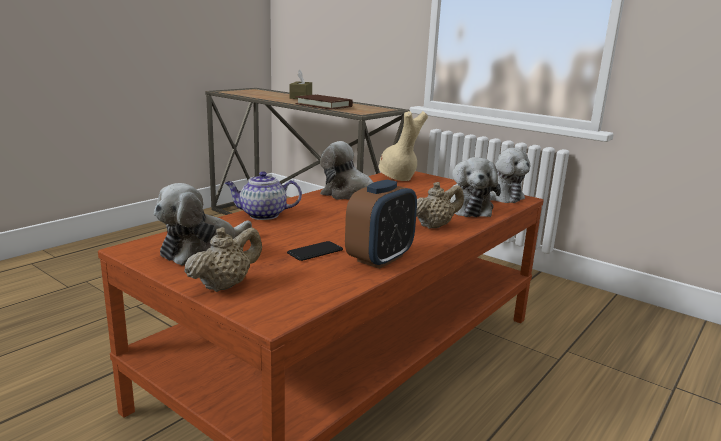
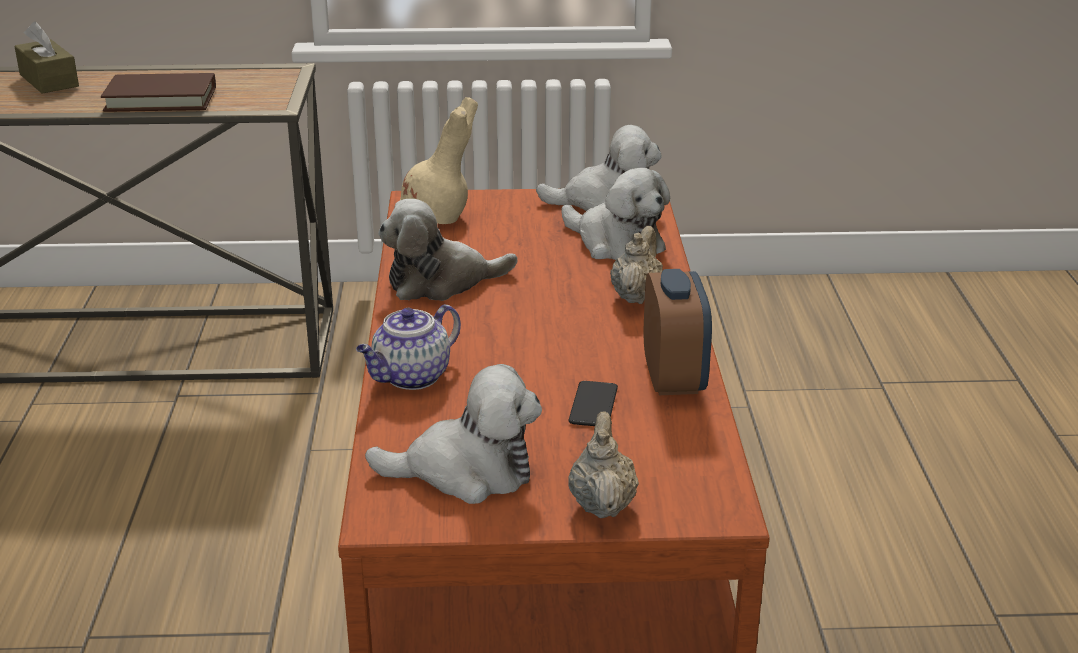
camera: 40 degrees left, 10 degrees up
plush toy [154,183,252,266] -> plush toy turned 90 degrees counterclockwise [365,364,542,504]

